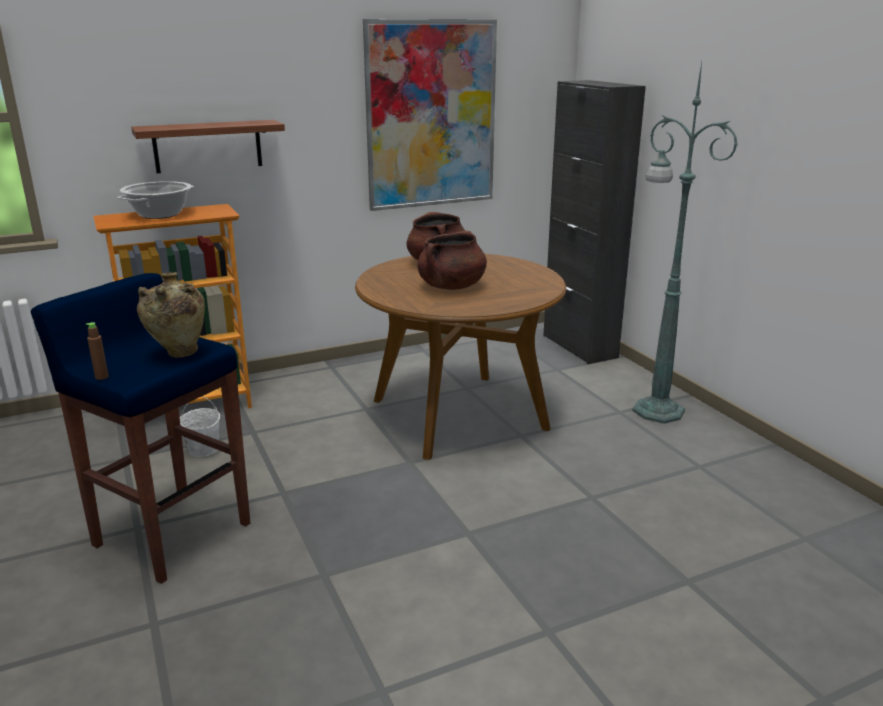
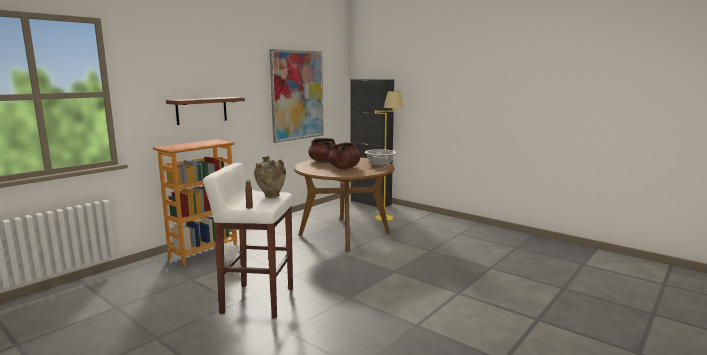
camera: 25 degrees left, 10 degrees down
blue stool [31,273,250,584] -> white stool [203,163,293,318]
cooking pot [117,181,194,219] -> cooking pot moved to [365,149,396,166]
green floor lamp [632,62,738,424] -> none
none -> yellow floor lamp [375,91,404,221]

